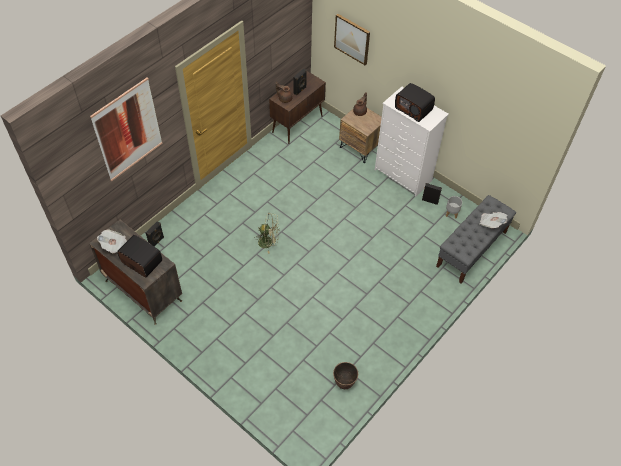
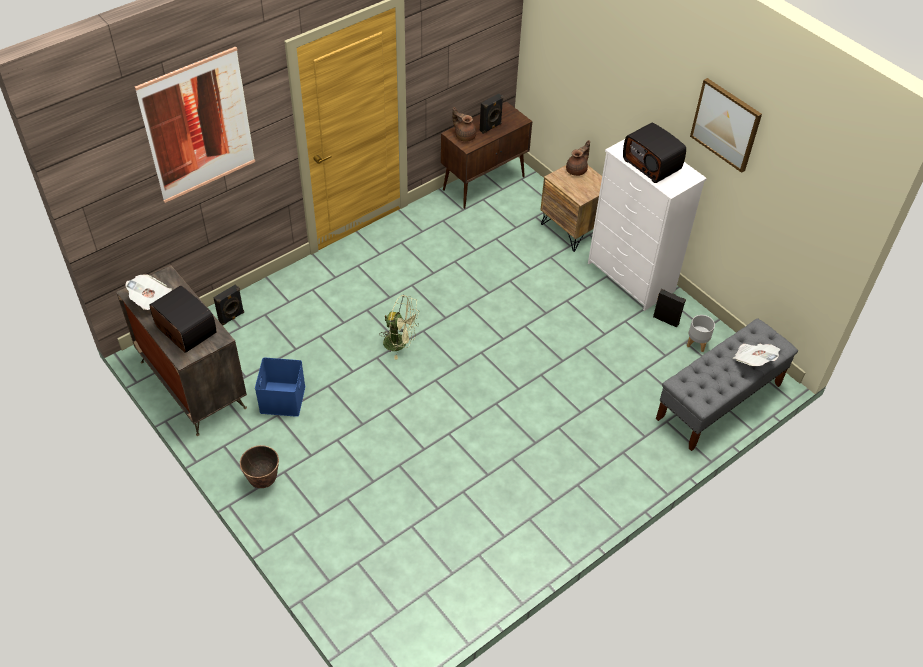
camera: 10 degrees right, 5 degrees down
planter [333,362,358,389] -> planter moved to [240,445,279,488]
picture [334,14,370,65] -> picture moved to [690,78,762,173]
none -> blue storage box [255,358,305,417]

